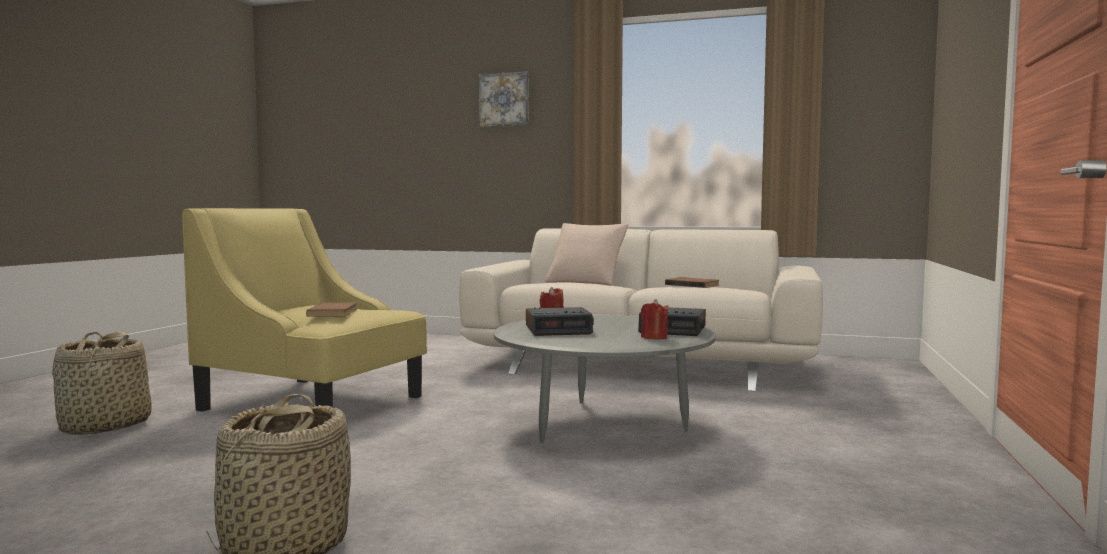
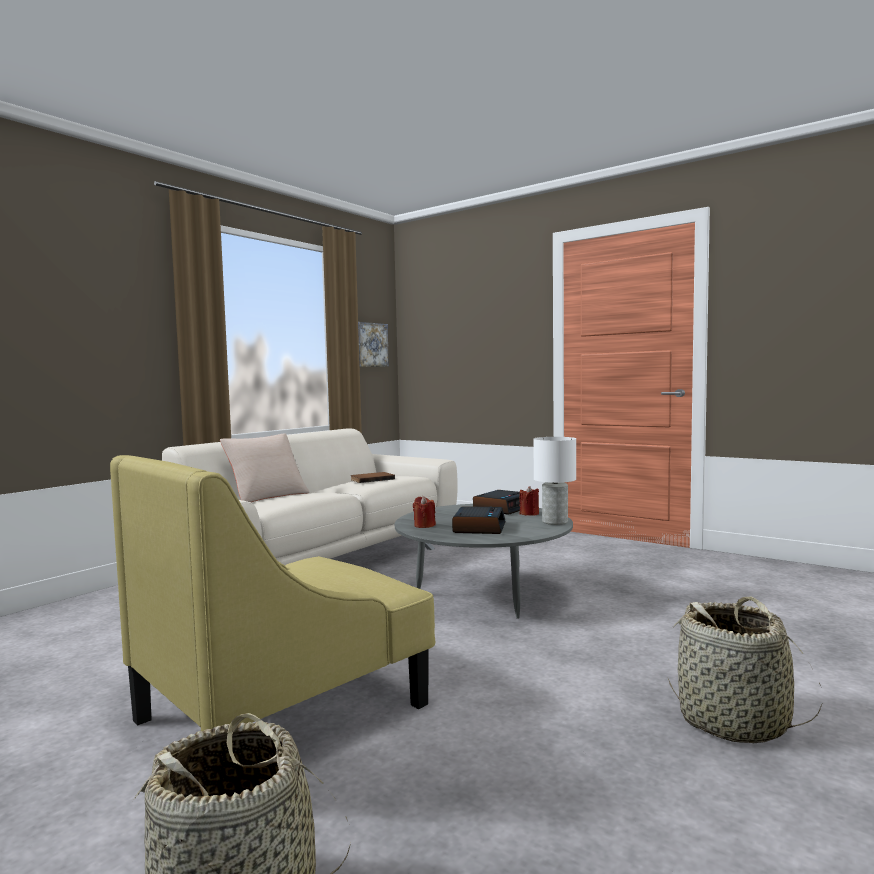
camera: 70 degrees left, 0 degrees up
brown book [306,302,357,317] -> none
picture [479,71,529,127] -> picture moved to [358,322,389,367]
none -> white table lamp [533,437,576,525]

